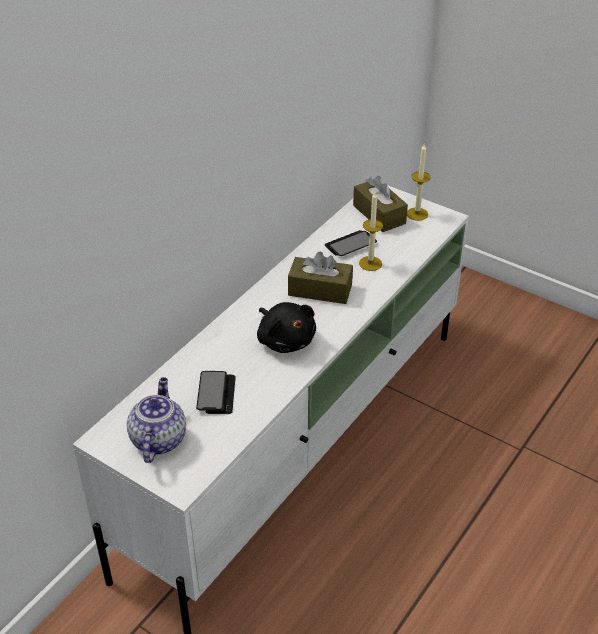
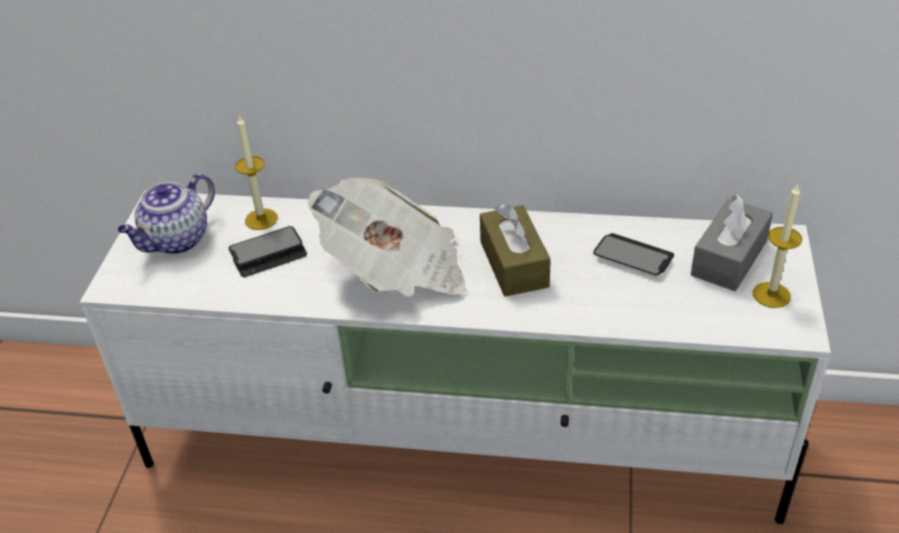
camera: 65 degrees right, 0 degrees up
teapot [127,377,186,463] -> teapot turned 150 degrees clockwise [118,173,215,254]
black plush toy [257,302,316,353] -> newspaper [308,178,467,297]
brown tissue box [353,176,408,232] -> grey tissue box [691,195,773,291]
candle [359,192,383,271] -> candle moved to [235,115,278,230]

